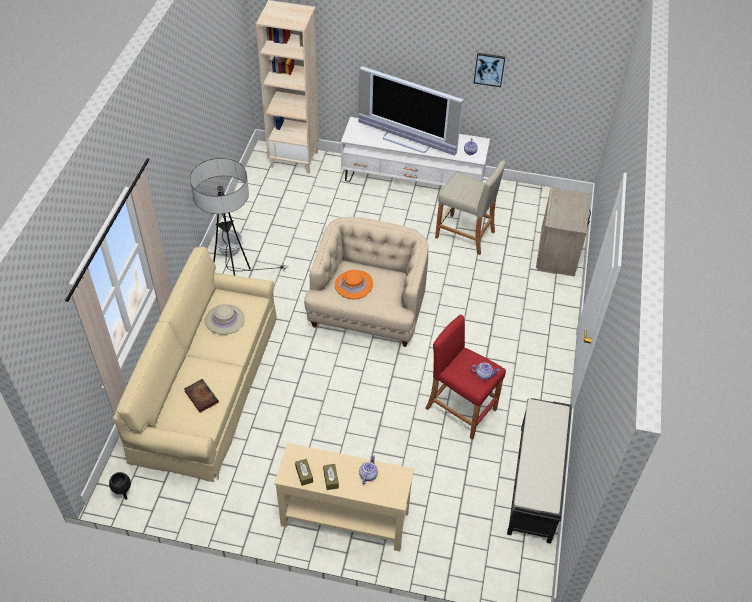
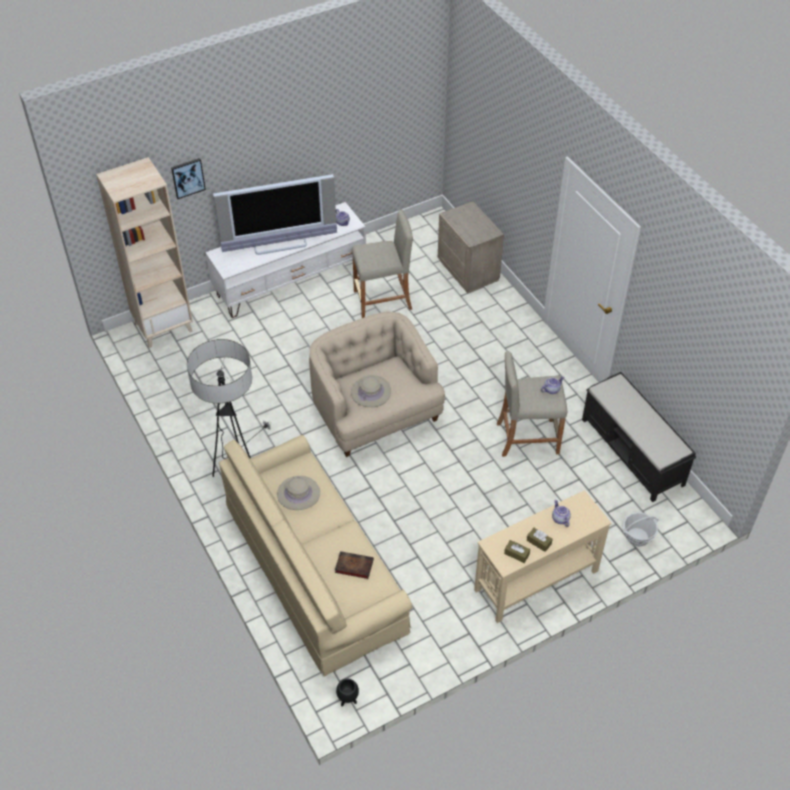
camera: 40 degrees left, 0 degrees up
basket [213,229,243,257] -> basket moved to [623,512,659,546]
orange hat [335,270,373,299] -> beige hat [351,375,391,407]
red stool [425,315,506,440] -> beige stool [497,351,568,457]
picture [474,53,505,87] -> picture moved to [171,158,206,199]

